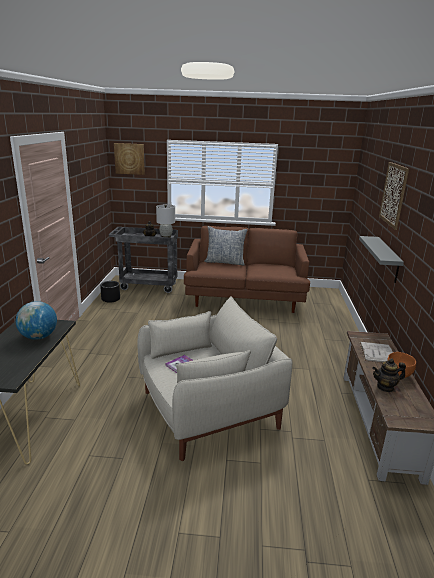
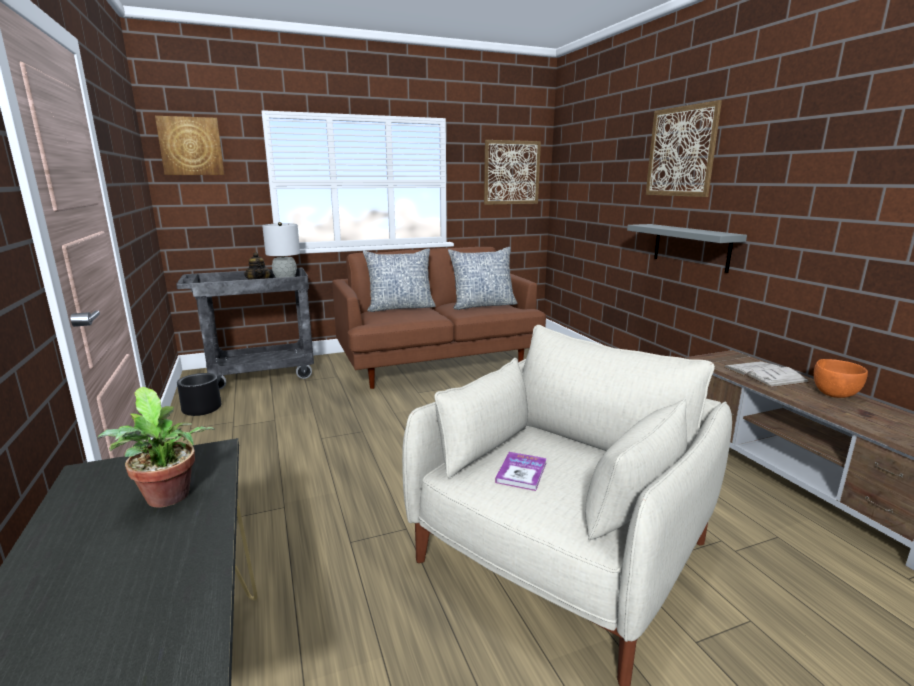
camera: 25 degrees left, 5 degrees down
globe [16,301,57,340] -> potted plant [98,387,215,508]
teapot [373,359,406,392] -> none
none -> pillow [448,247,517,310]
none -> picture [484,140,541,205]

